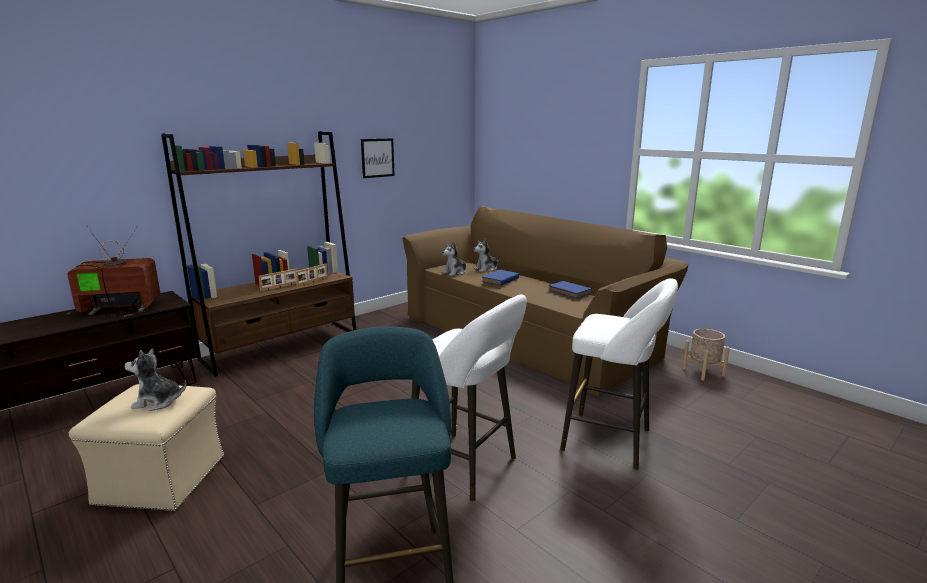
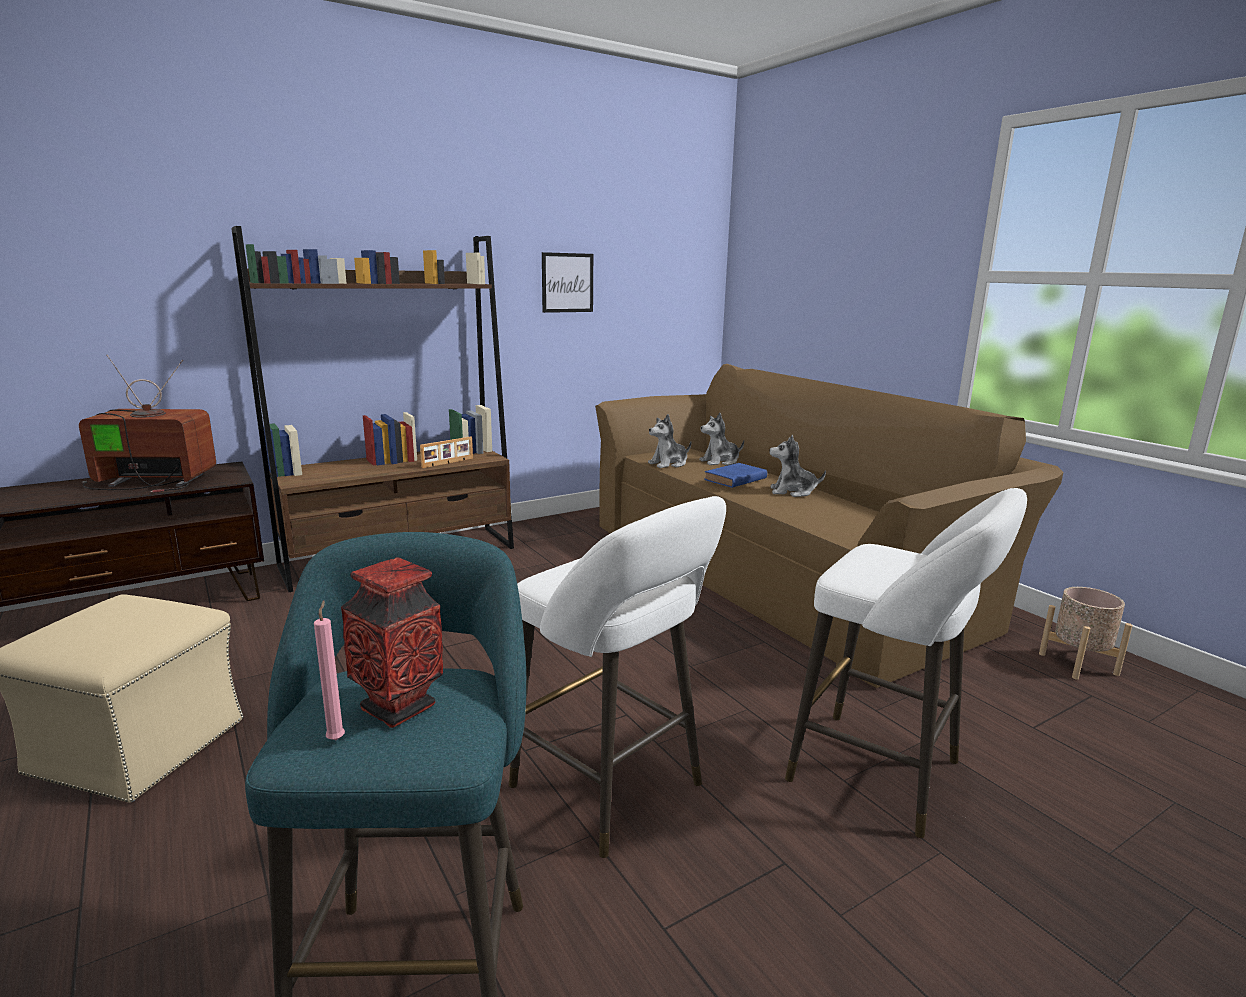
camera: 10 degrees right, 0 degrees up
plush toy [125,349,187,411] -> plush toy moved to [770,435,826,497]
picture frame [259,269,297,291] -> none
blue book [548,281,592,299] -> none
none -> pink candle [314,600,345,740]
none -> vase [341,557,443,728]

